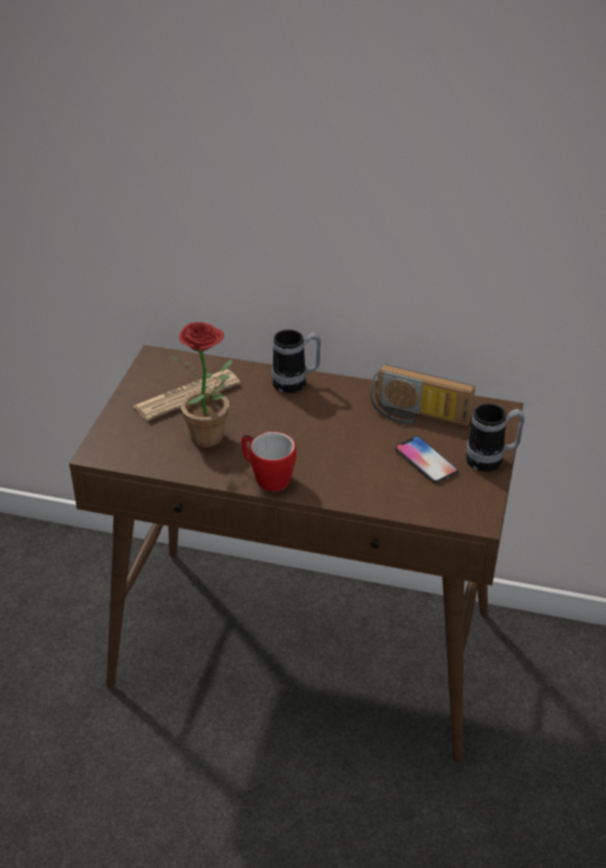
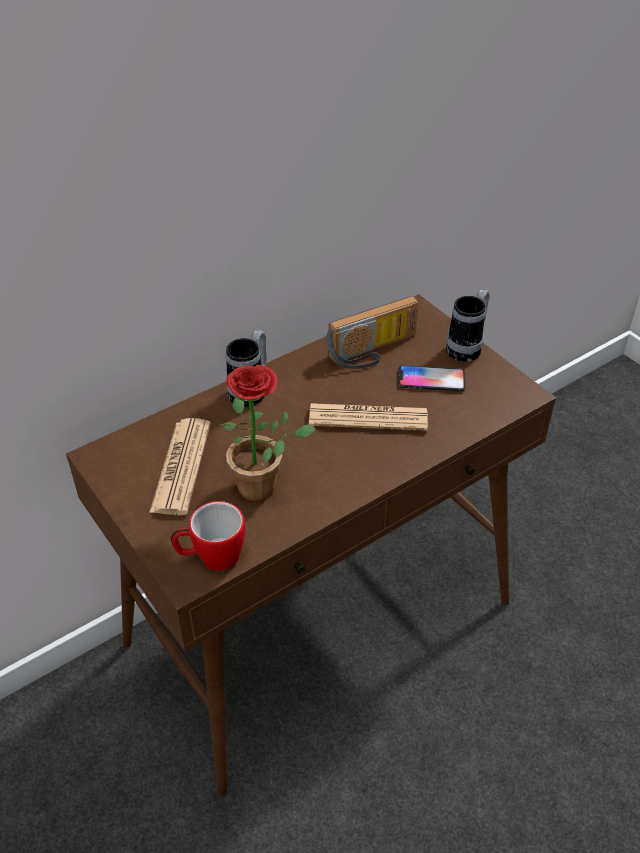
camera: 50 degrees left, 5 degrees up
mug [241,431,296,491] -> mug moved to [171,501,245,571]
none -> newspaper [309,403,428,431]

